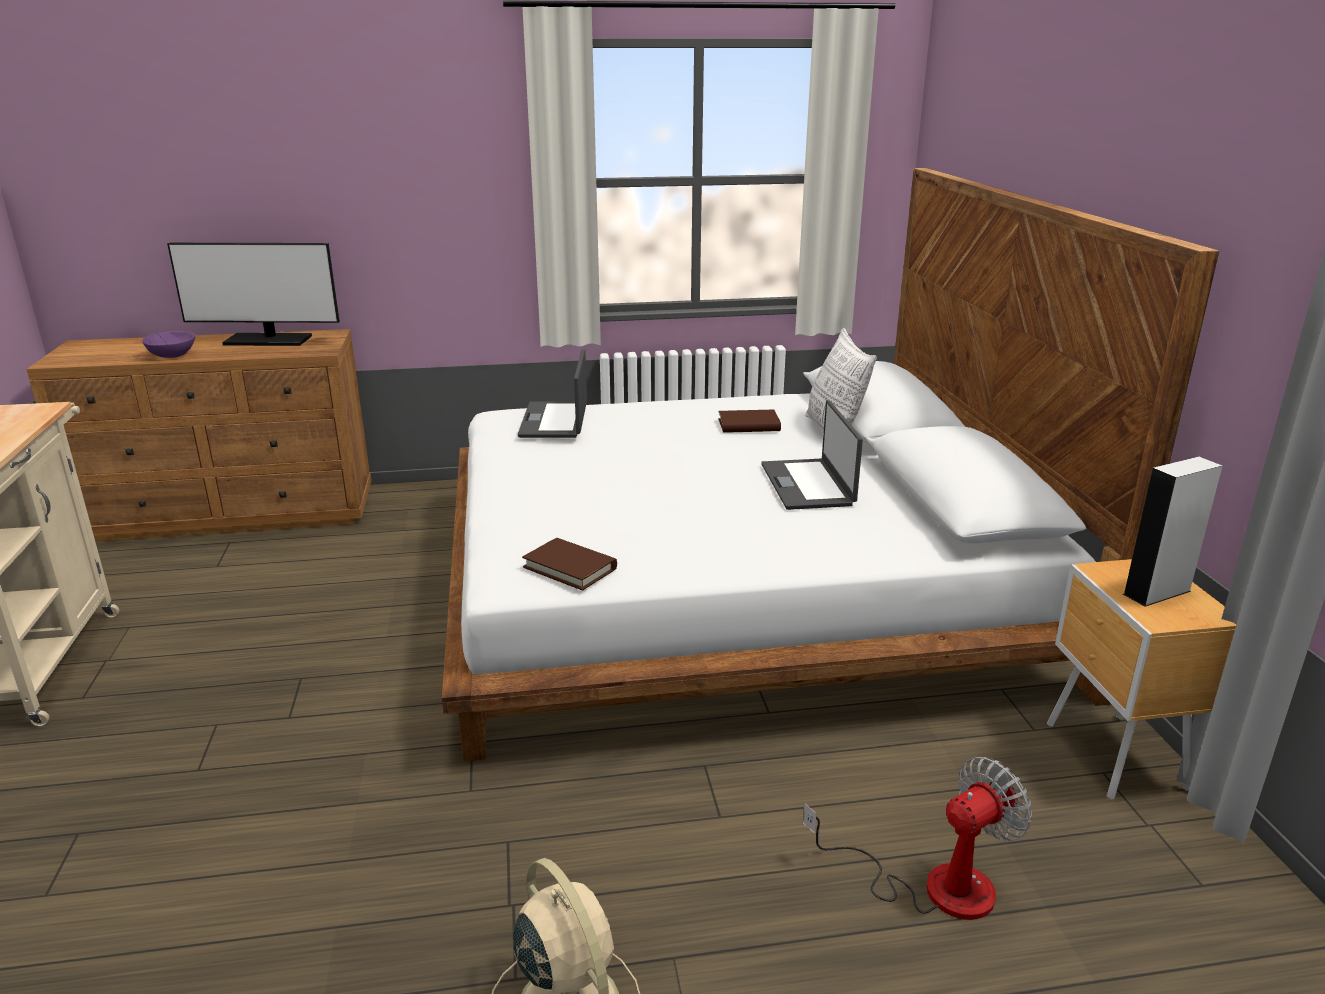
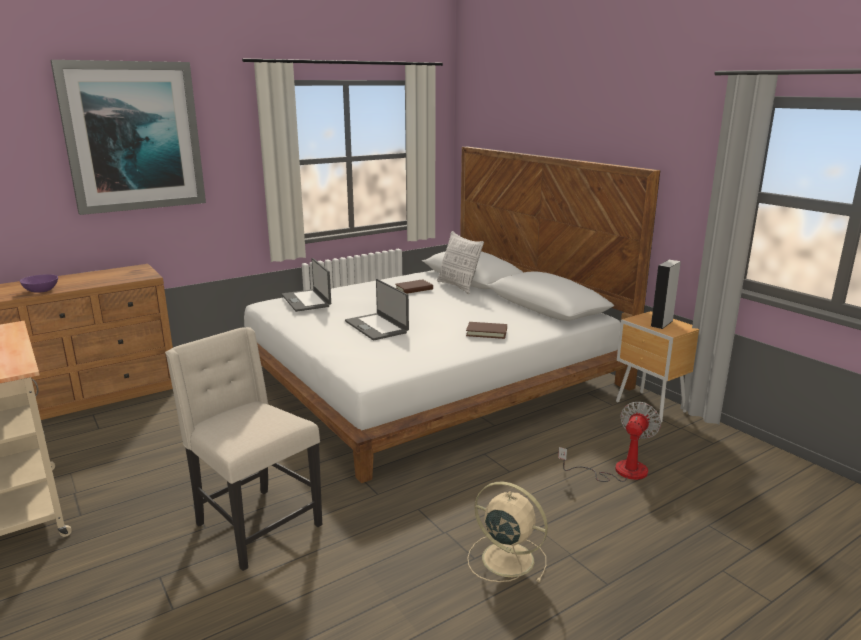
camera: 25 degrees left, 5 degrees down
monitor [167,243,340,346] -> none
brown book [522,538,617,591] -> brown book moved to [466,322,507,339]
laptop [761,400,863,510] -> laptop moved to [345,279,409,340]
none -> picture [50,60,206,215]
none -> beige chair [165,327,322,571]

